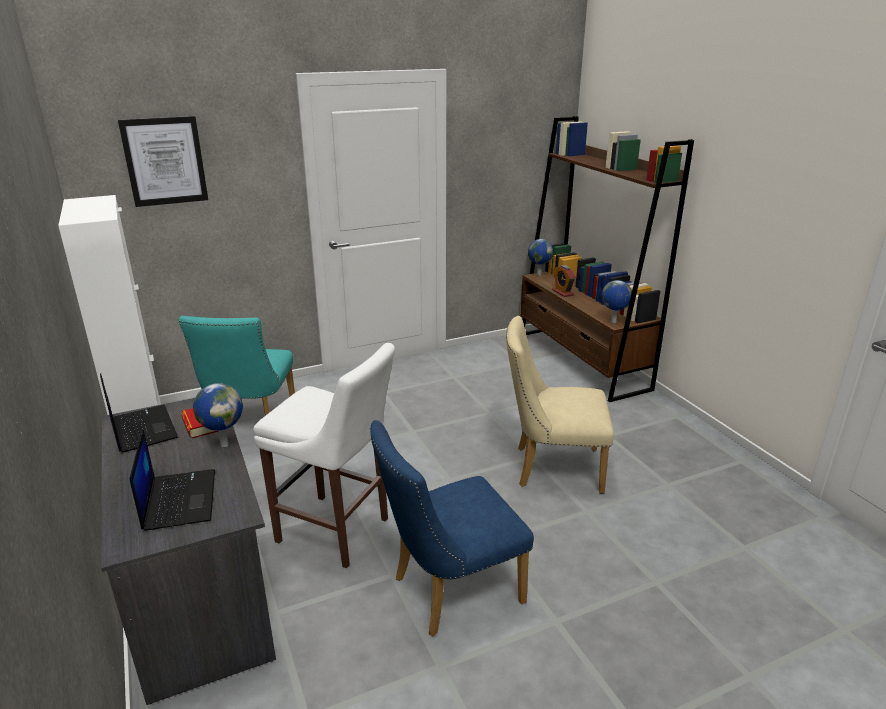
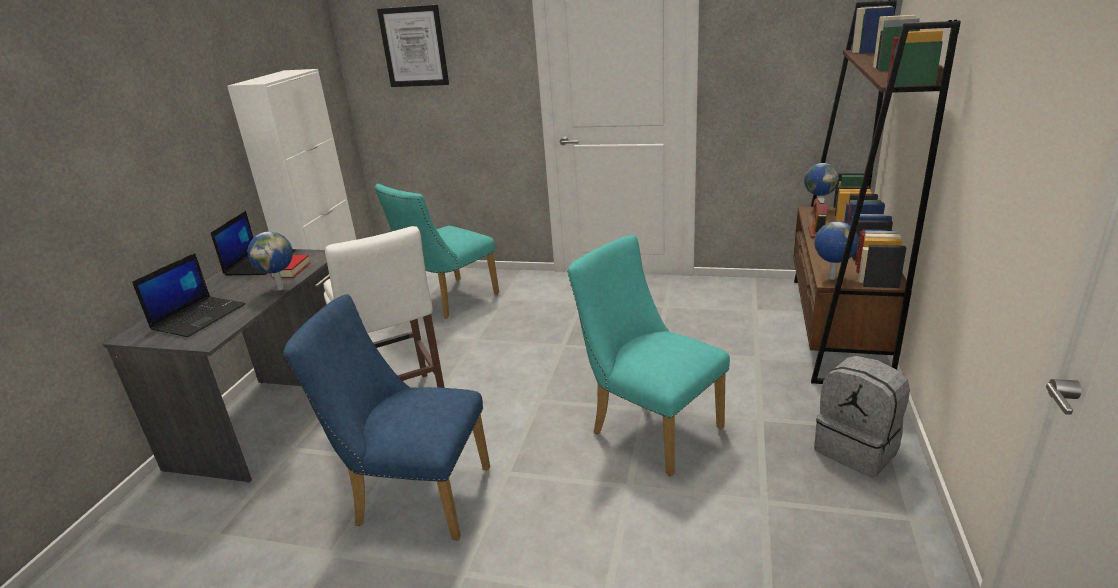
camera: 40 degrees right, 0 degrees up
beige chair [506,316,614,494] -> turquoise chair [567,235,730,476]
none -> grey backpack [814,356,910,477]

